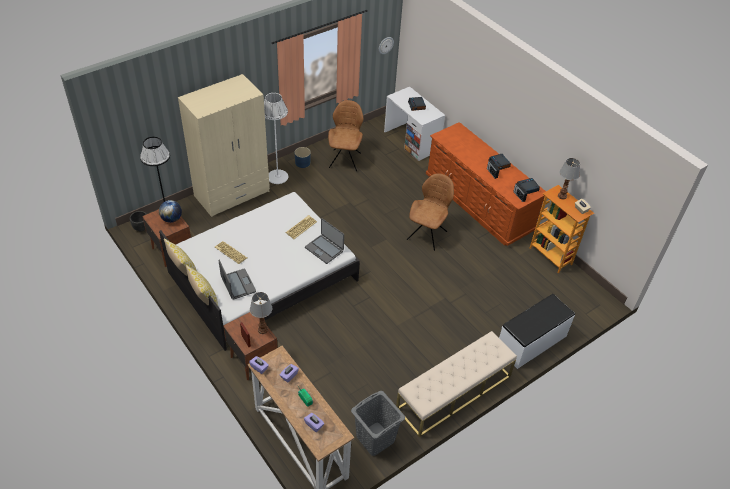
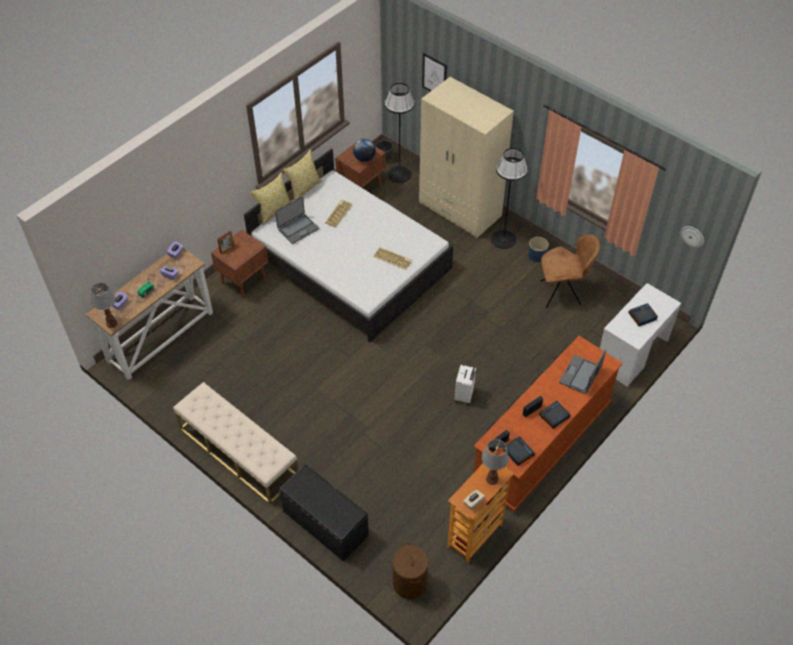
camera: 80 degrees right, 5 degrees up
table lamp [250,292,272,334] -> table lamp moved to [91,283,117,328]
white floor lamp [264,93,288,184] -> black floor lamp [491,148,528,249]
laptop [305,218,344,264] -> laptop moved to [559,349,606,394]
grey laundry basket [351,391,405,456] -> none
brown chair [407,173,454,251] -> white suitcase [454,365,476,406]
white bench [499,294,575,369] -> black bench [279,464,369,562]
none -> brown laundry basket [392,542,429,599]
none -> picture [422,53,447,92]

